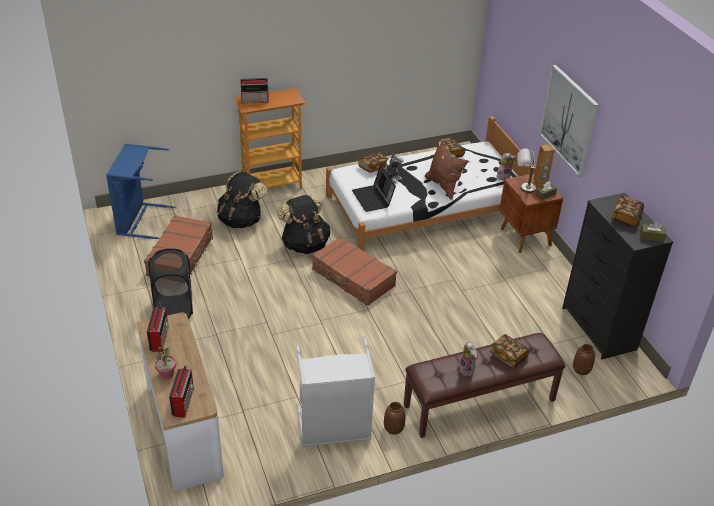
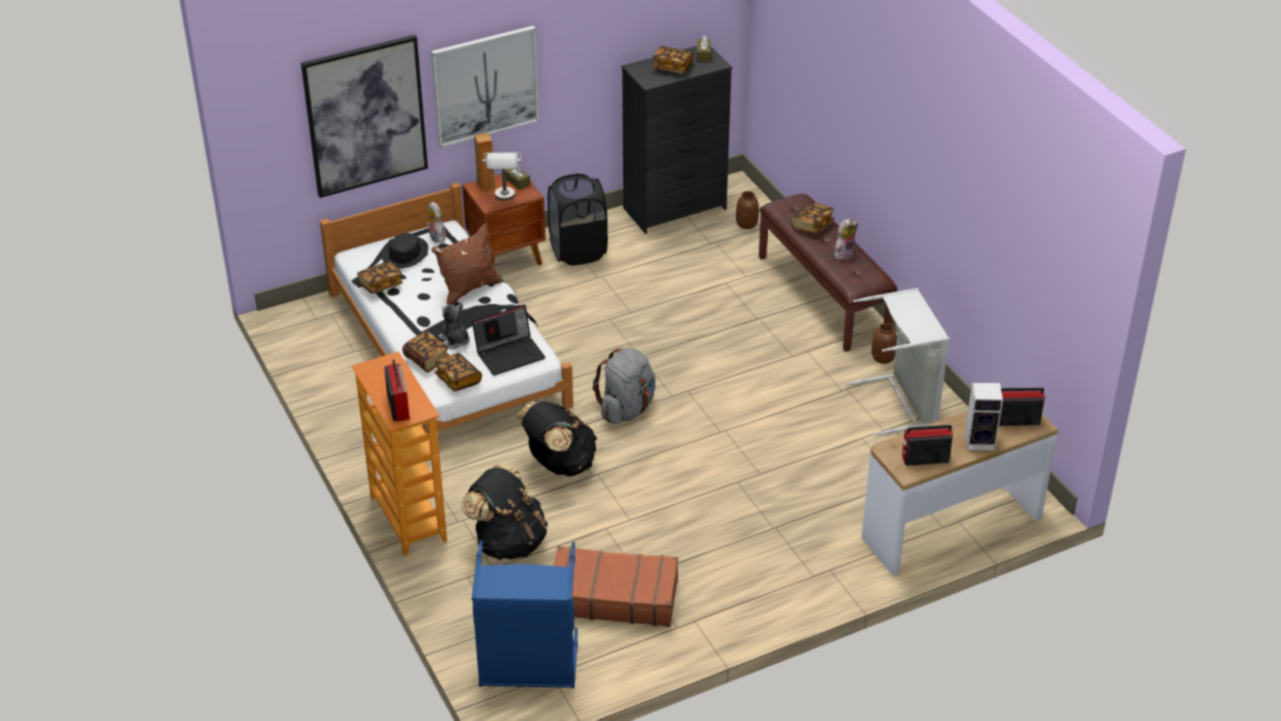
camera: 95 degrees left, 0 degrees up
black laundry basket [148,249,193,319] -> black laundry basket moved to [548,173,608,265]
potted plant [154,343,177,379] -> speaker [965,383,1003,451]
brown suitcase [312,236,397,306] -> grey backpack [593,348,656,424]
none -> picture [301,35,428,198]
none -> black hat [381,233,428,268]
none -> book [435,353,482,391]

